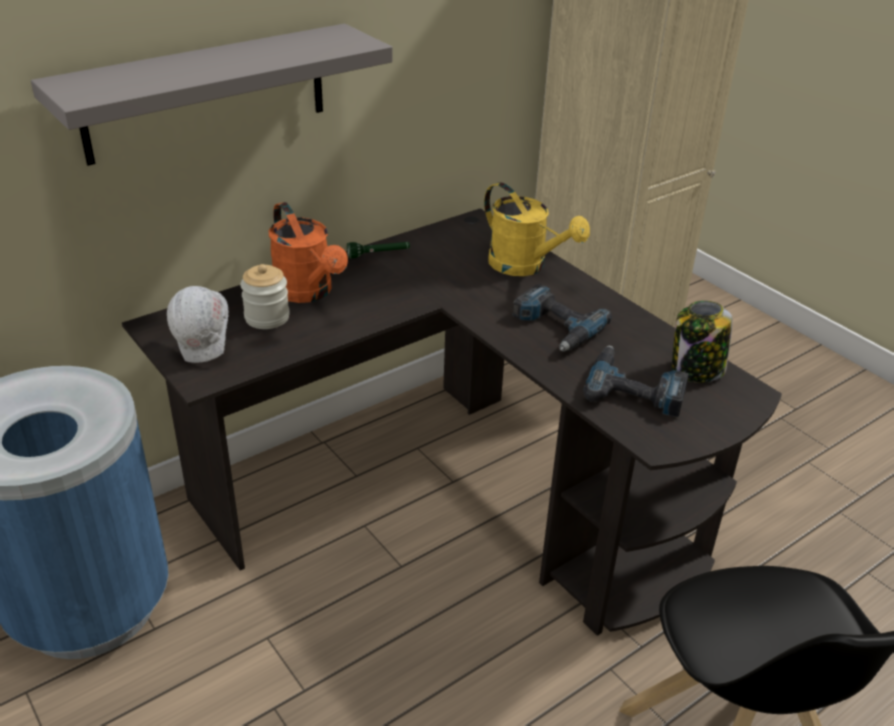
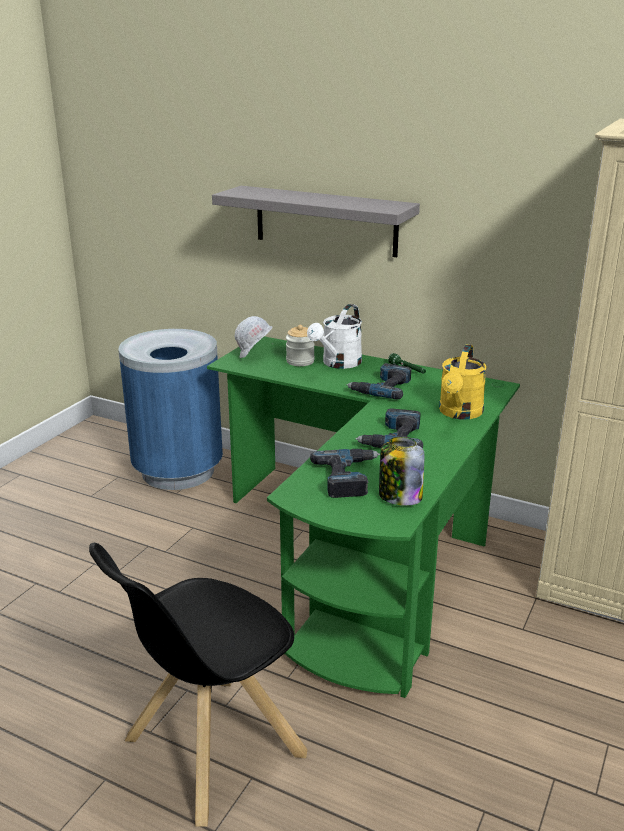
camera: 65 degrees right, 10 degrees down
black desk [122,208,782,636] -> green desk [207,336,520,698]
orange watering can [269,202,348,303] -> white watering can [307,304,362,369]
none -> power drill [346,363,411,399]

